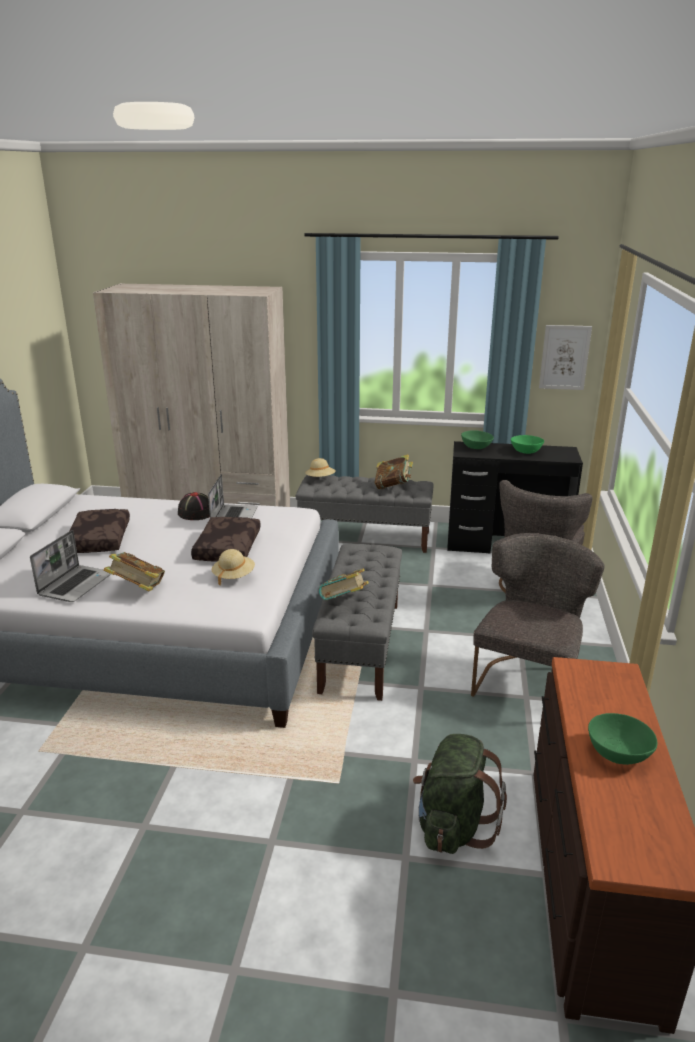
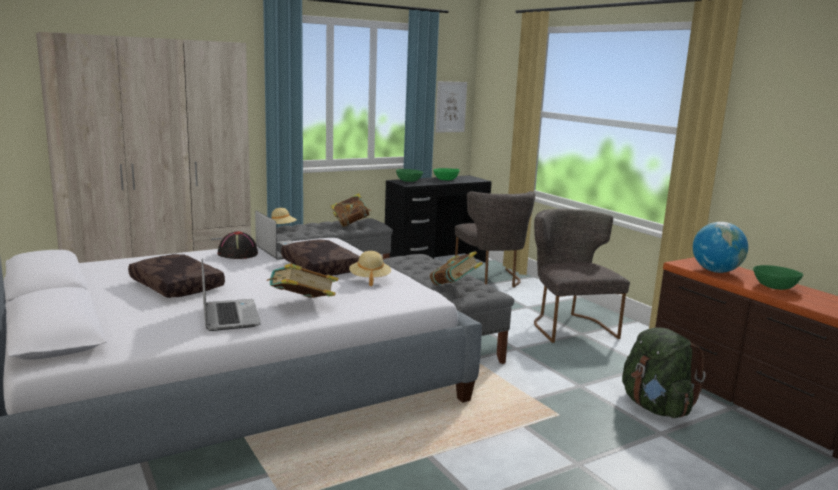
camera: 40 degrees left, 10 degrees down
none -> globe [693,222,748,273]

